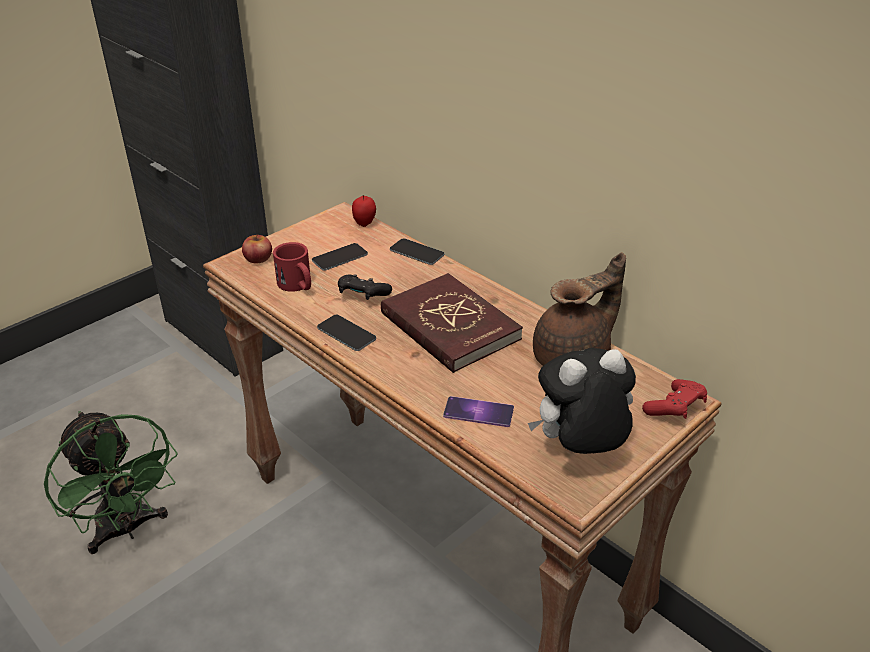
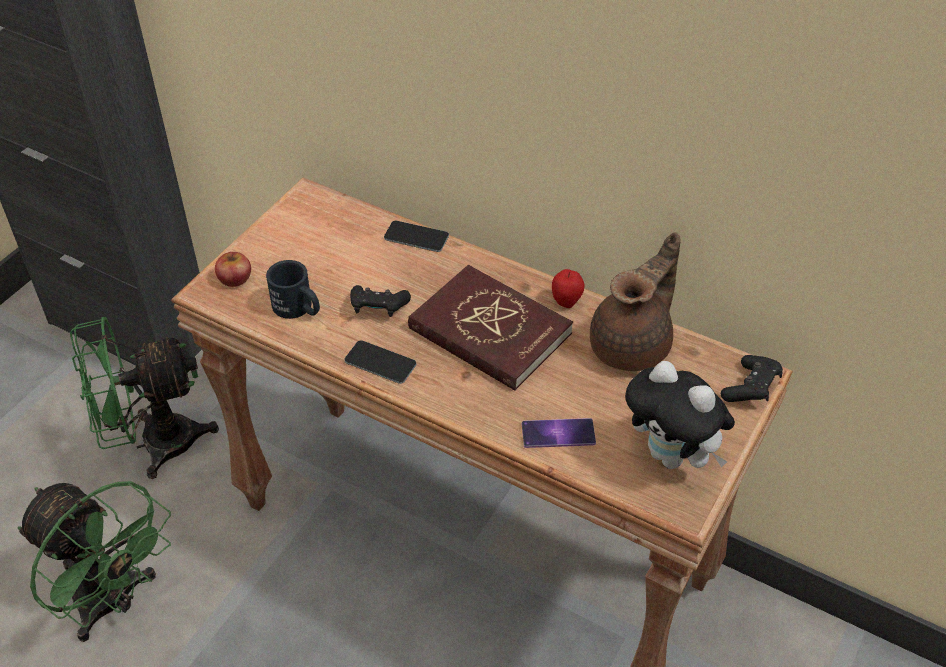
camera: 15 degrees left, 10 degrees up
red mug [273,242,311,292] -> black mug [266,260,320,319]
phone [312,243,368,271] -> none
apple [352,195,376,227] -> apple moved to [552,269,585,308]
plush toy [528,348,636,454] -> plush toy turned 105 degrees counterclockwise [625,361,735,469]
red game controller [642,379,707,419] -> black game controller [721,355,783,402]
none -> green fan [70,317,219,479]

